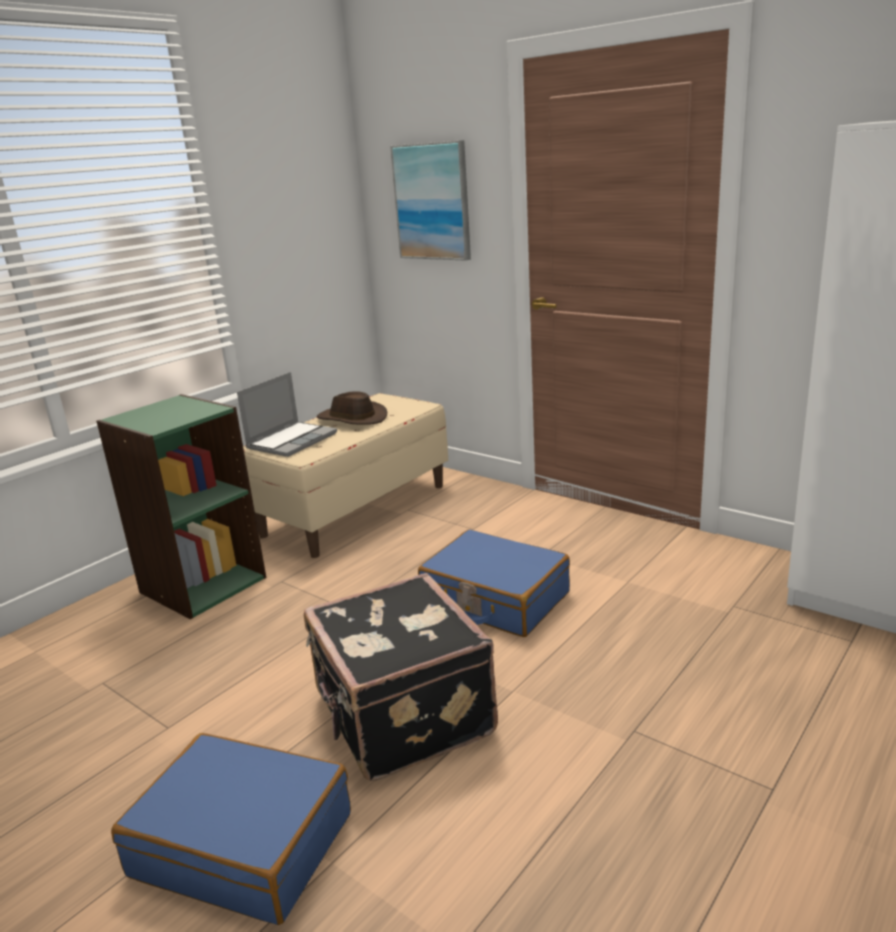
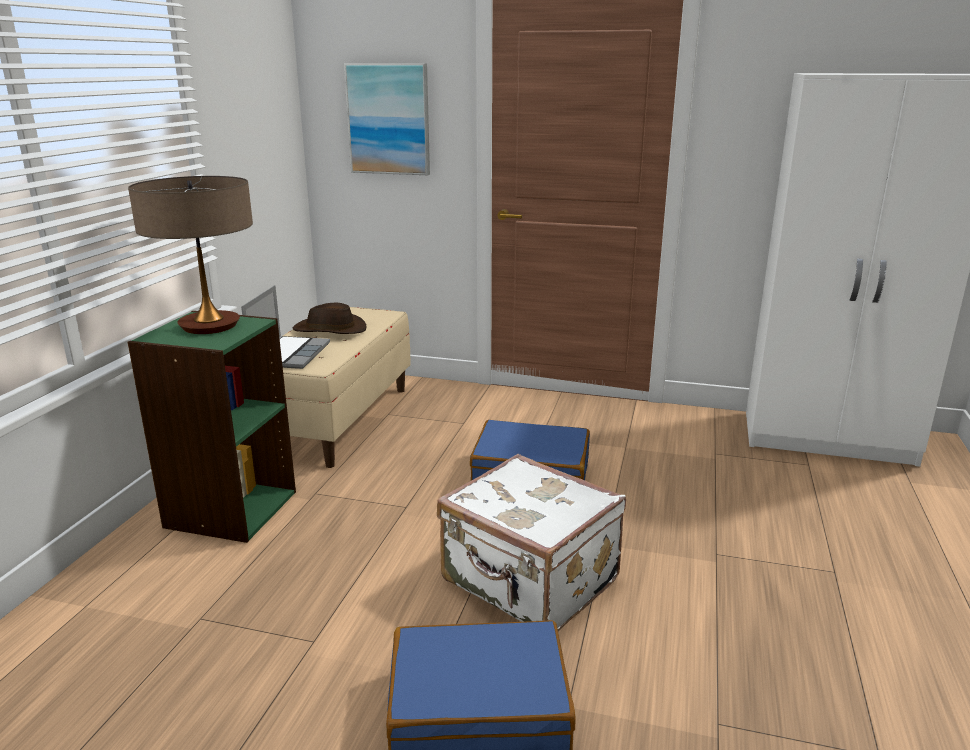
camera: 25 degrees left, 0 degrees up
black suitcase [304,573,498,781] -> white suitcase [437,454,626,632]
none -> table lamp [128,176,253,334]

